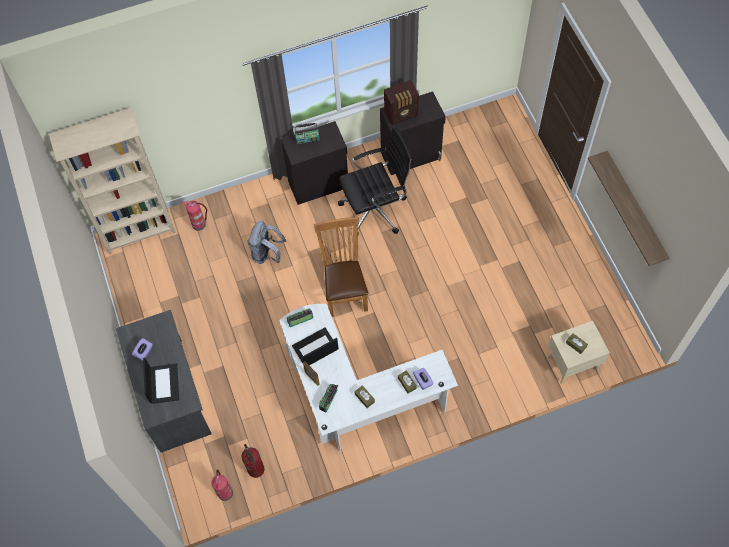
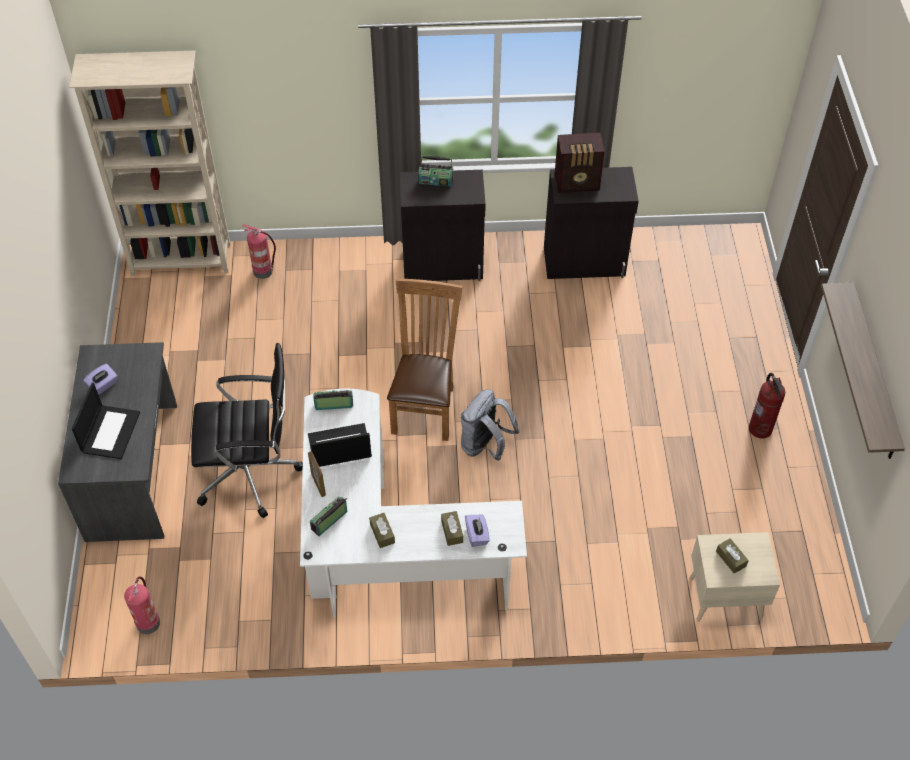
camera: 15 degrees right, 10 degrees down
fire extinguisher [242,444,265,478] -> fire extinguisher moved to [749,373,786,438]
grey backpack [247,221,286,264] -> grey backpack moved to [461,389,519,461]
black office chair [338,126,413,234] -> black office chair moved to [191,343,303,518]

